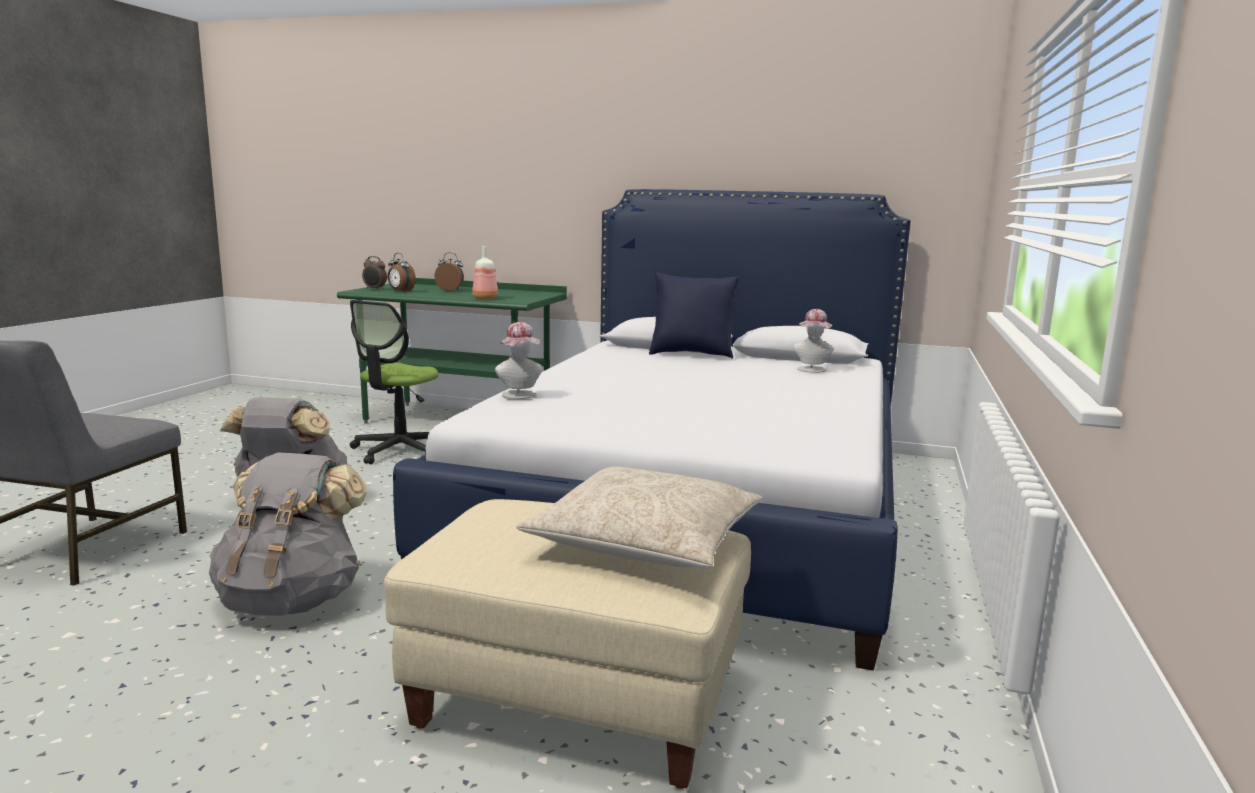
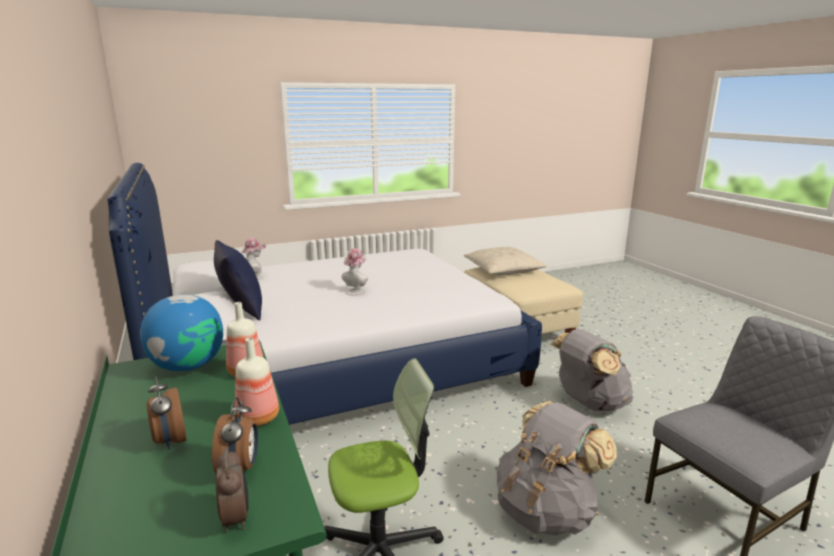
camera: 130 degrees left, 5 degrees up
hat [495,322,542,399] -> hat moved to [341,248,368,295]
none -> globe [140,295,223,371]
none -> bottle [235,338,279,426]

